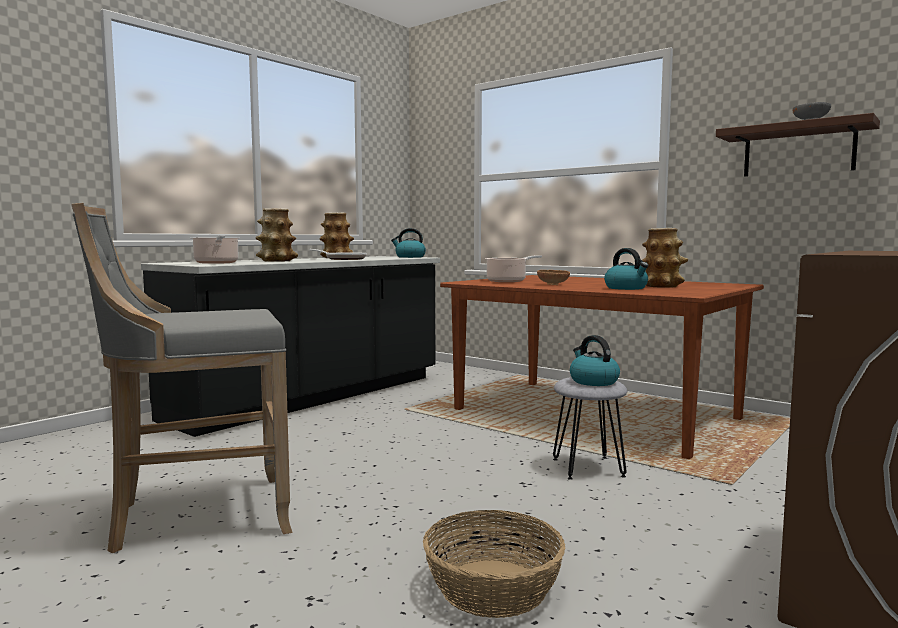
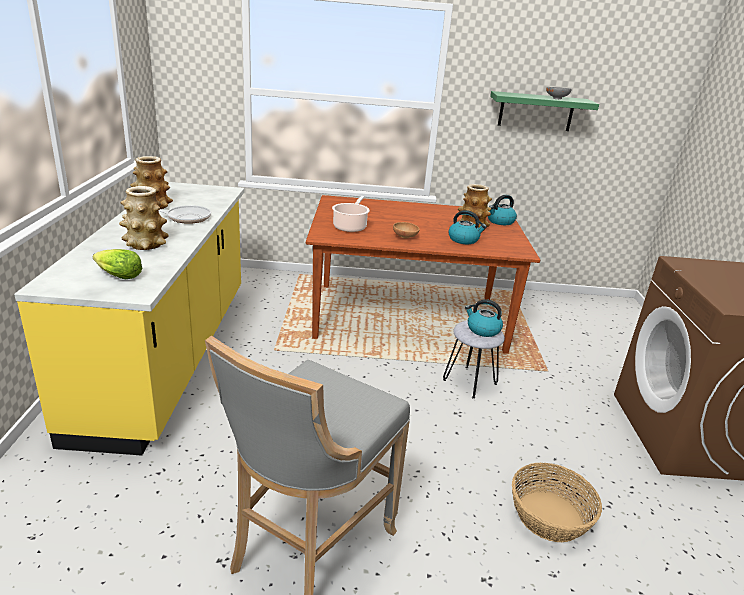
camera: 40 degrees left, 20 degrees up
black counter [141,256,440,437] -> yellow counter [14,182,244,456]
cooking pot [191,235,240,264] -> lettuce [93,249,142,279]
kettle [391,228,426,258] -> kettle moved to [488,195,517,225]
brown shelf [716,113,880,177] -> green shelf [490,91,599,131]

